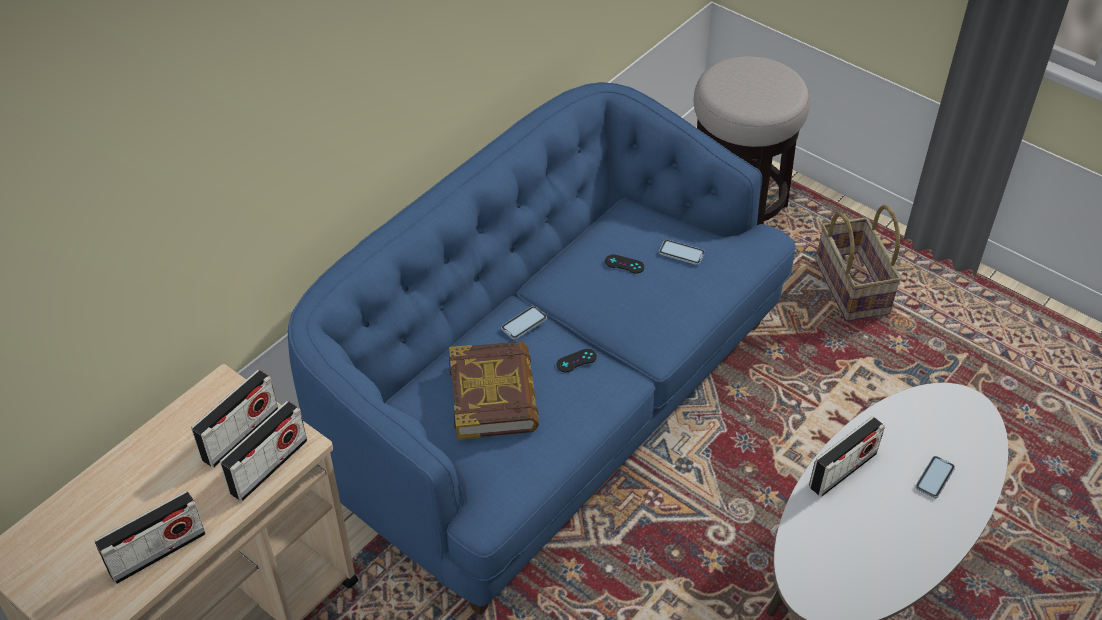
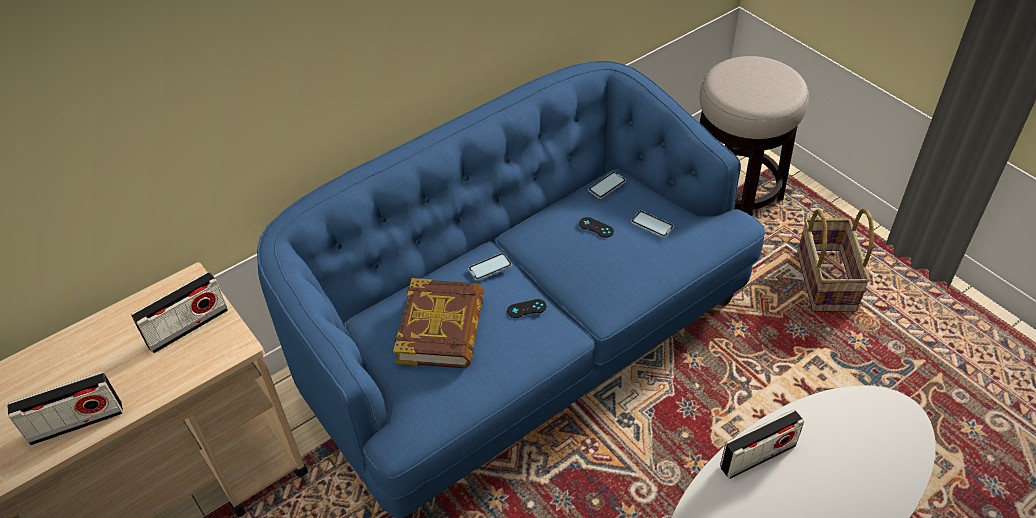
camera: 15 degrees right, 0 degrees up
radio [220,401,307,501] -> none
phone [915,456,955,498] -> phone moved to [588,172,626,199]

